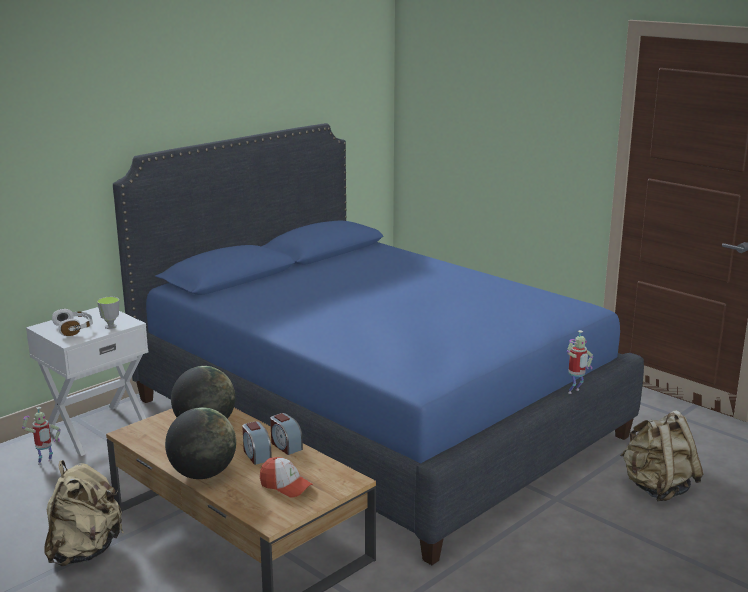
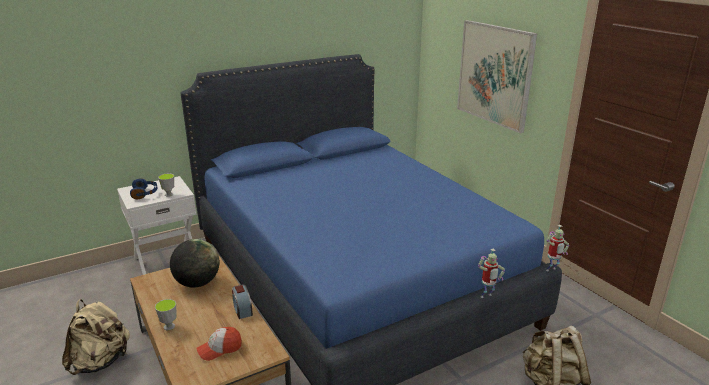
camera: 15 degrees right, 5 degrees up
toy robot [22,407,61,465] -> toy robot moved to [546,225,569,271]
white headphones [52,309,93,336] -> blue headphones [130,179,158,199]
globe [165,407,236,479] -> cup [155,299,176,330]
alarm clock [242,421,272,465] -> none
cap [260,457,313,498] -> cap turned 105 degrees clockwise [196,327,242,361]
none -> picture [457,20,537,133]

